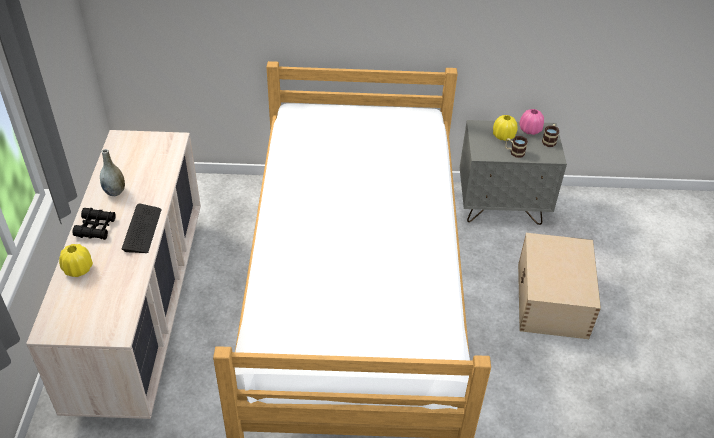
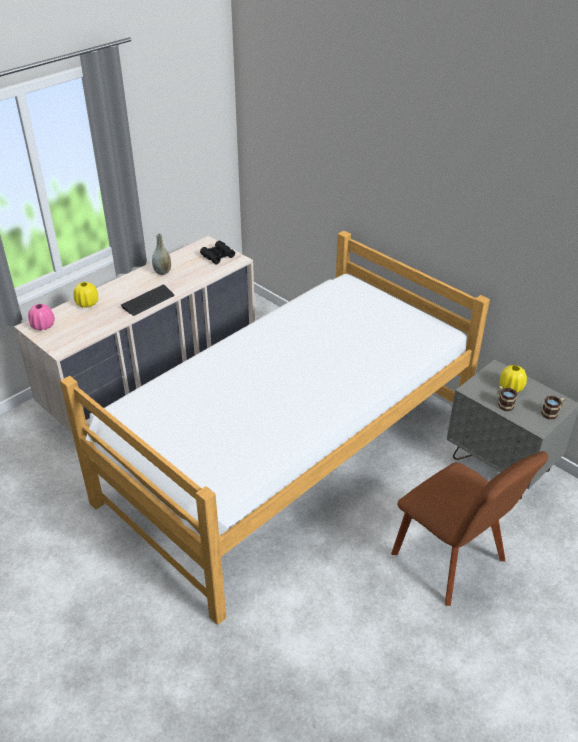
camera: 45 degrees right, 5 degrees down
black binoculars [73,208,116,240] -> black binoculars moved to [200,241,235,265]
beige storage box [518,233,601,339] -> brown chair [391,451,548,606]
pink vase [519,109,544,135] -> pink vase moved to [28,304,55,331]

